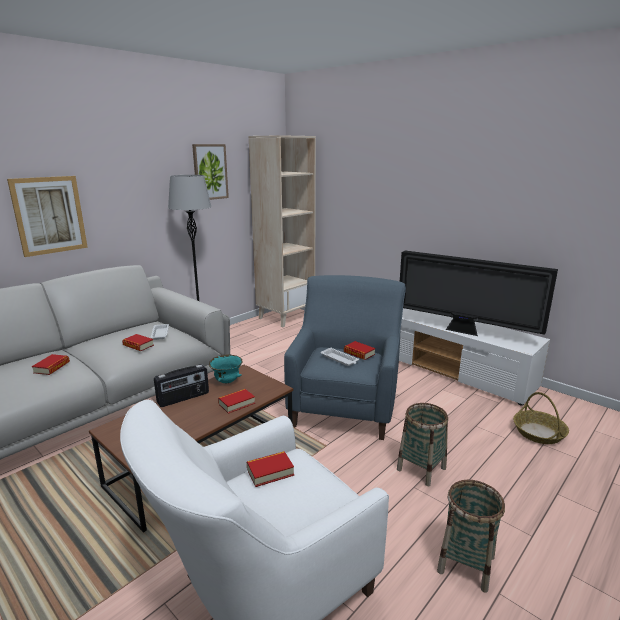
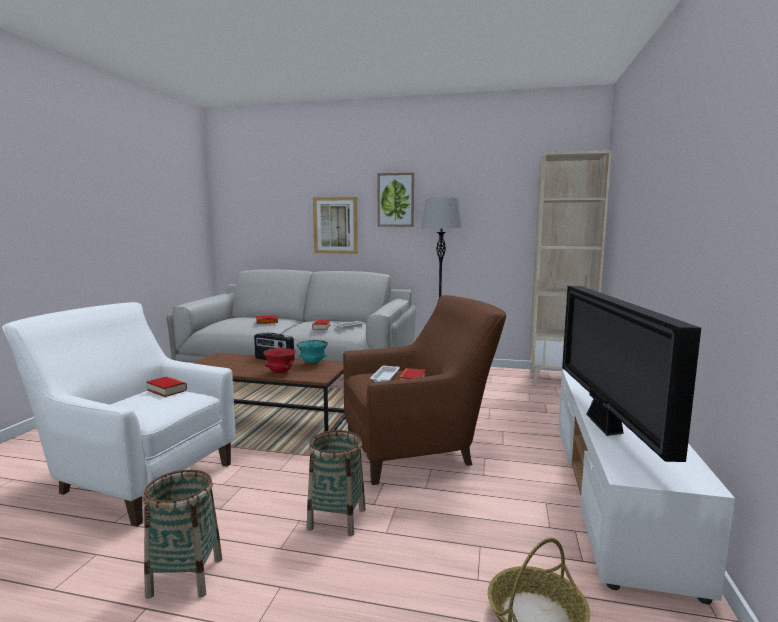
camera: 60 degrees right, 10 degrees down
picture [192,144,229,200] -> picture moved to [378,173,414,227]
book [218,389,255,414] -> red bowl [263,348,296,374]
blue armchair [284,275,406,440] -> brown armchair [343,295,506,485]

